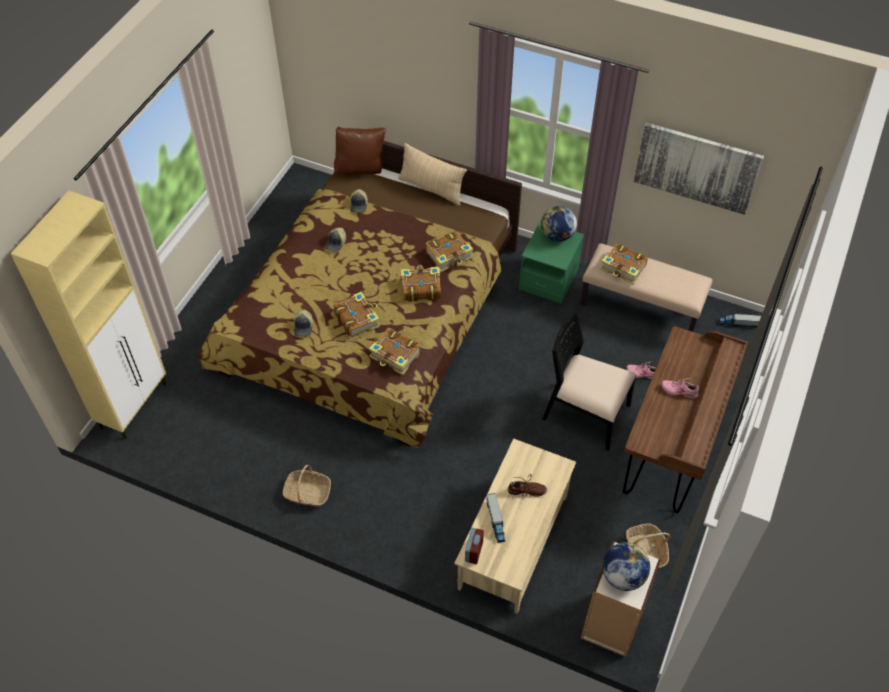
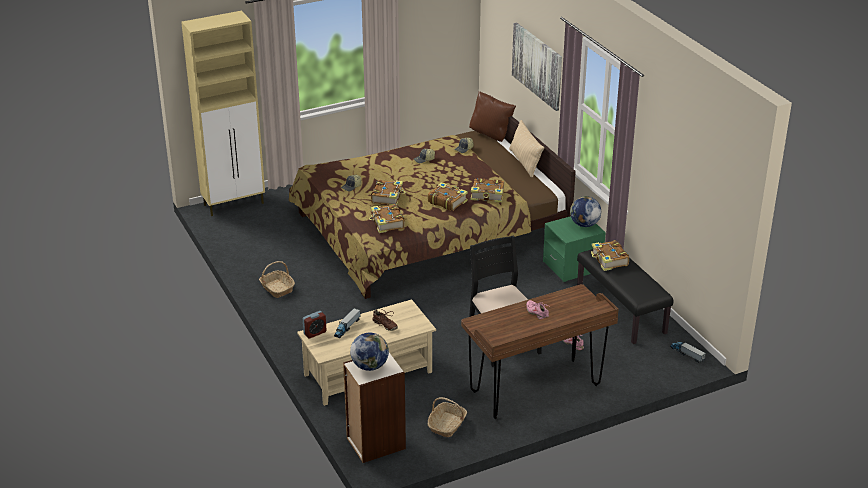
camera: 40 degrees right, 20 degrees down
beige bench [580,243,713,332] -> black bench [577,249,673,344]
picture [634,122,764,215] -> picture moved to [512,22,562,111]

